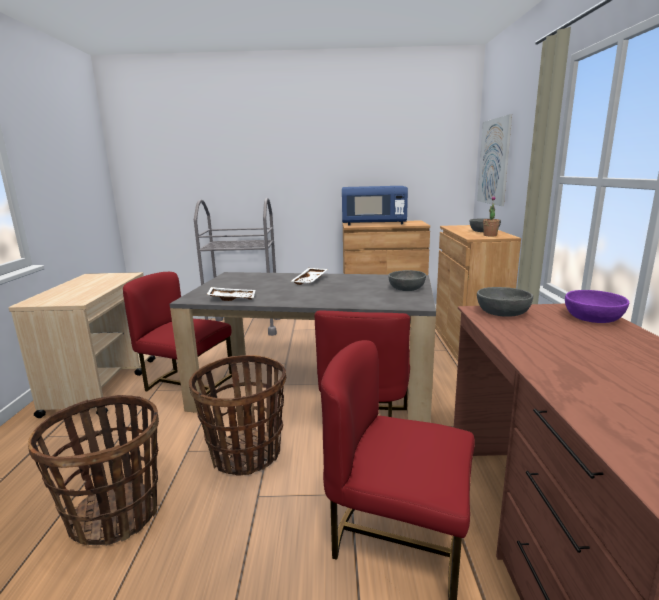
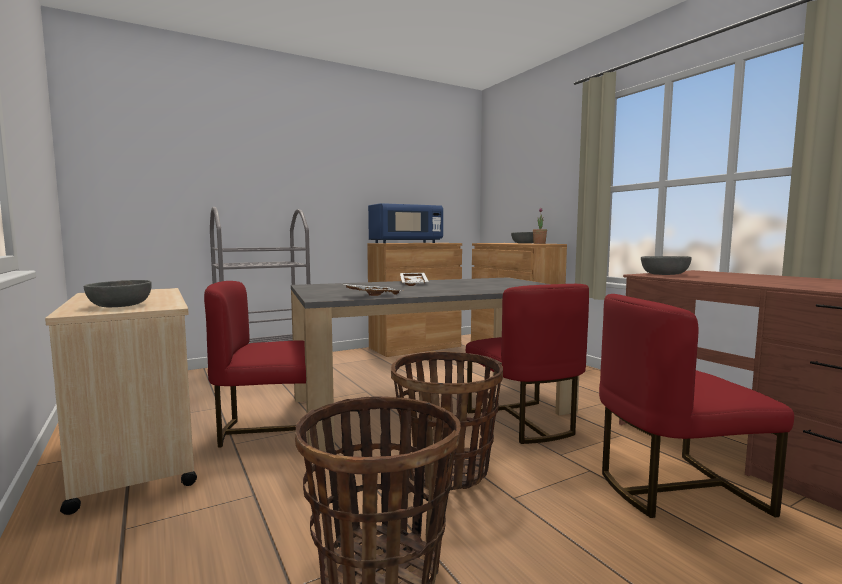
camera: 30 degrees left, 10 degrees down
grey bowl [388,270,426,291] -> grey bowl moved to [84,280,152,307]
picture [477,114,512,206] -> none
purple bowl [565,290,629,323] -> none

